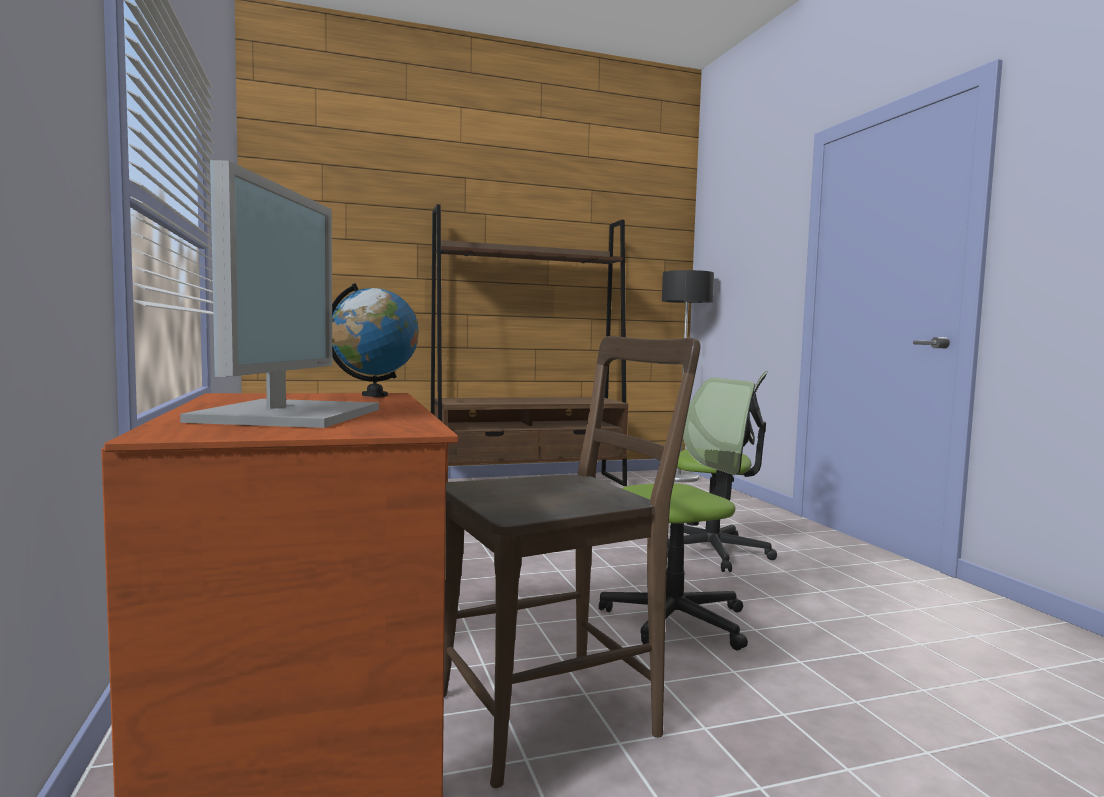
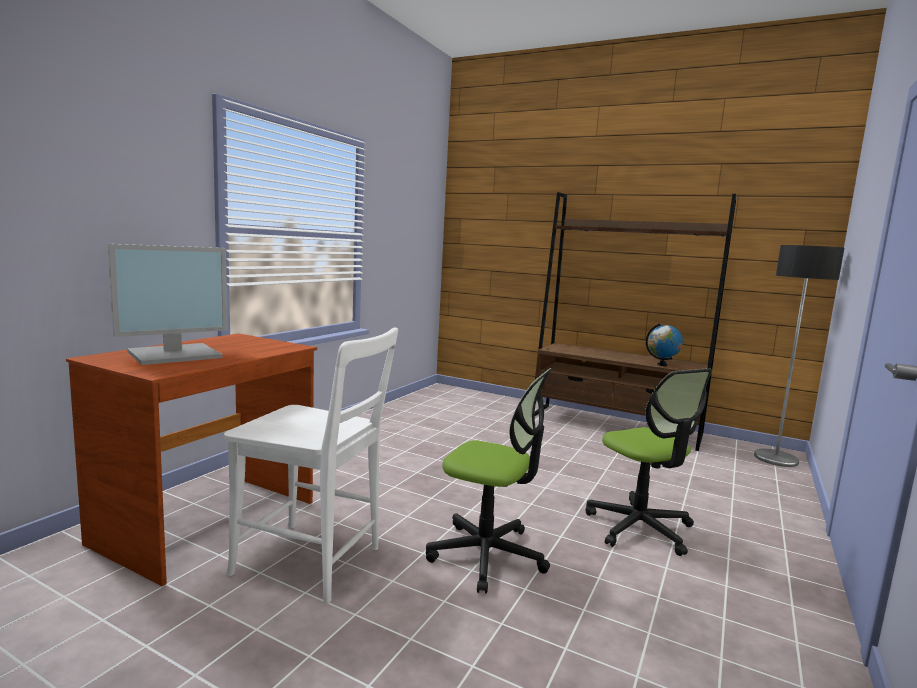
camera: 45 degrees right, 5 degrees up
globe [332,283,419,397] -> globe moved to [646,323,683,366]
brown chair [444,336,701,788] -> white chair [224,327,398,603]

